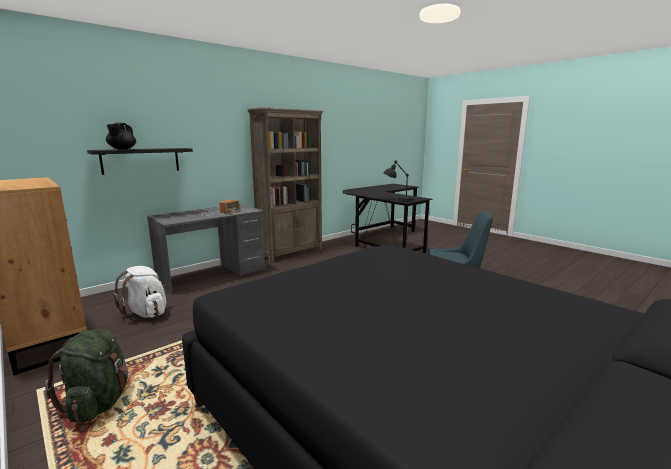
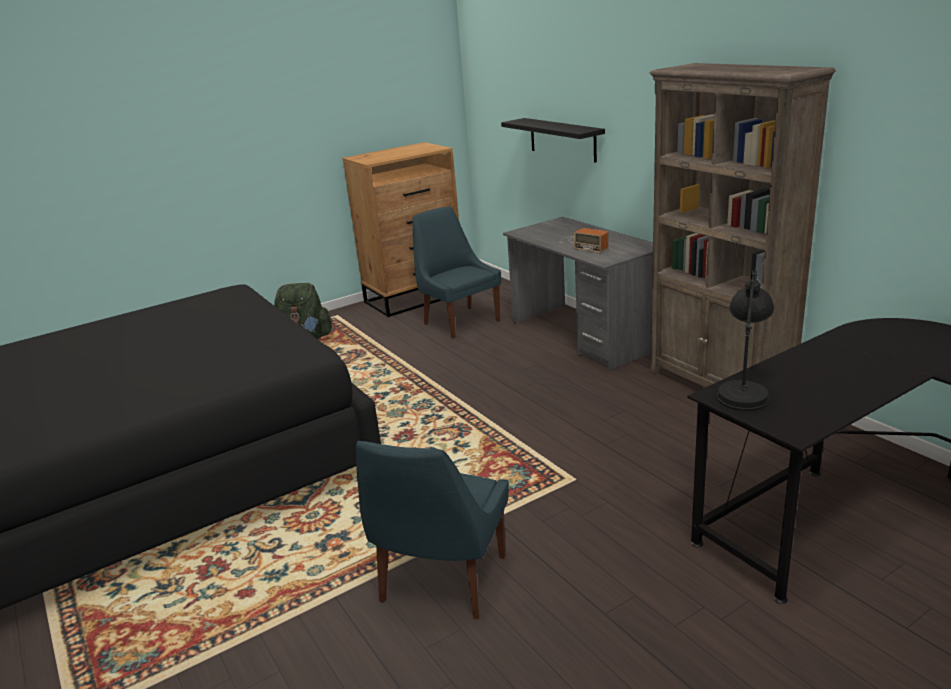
camera: 100 degrees right, 10 degrees up
black teapot [106,123,136,149] -> none
white backpack [114,266,166,321] -> blue chair [412,206,501,339]

